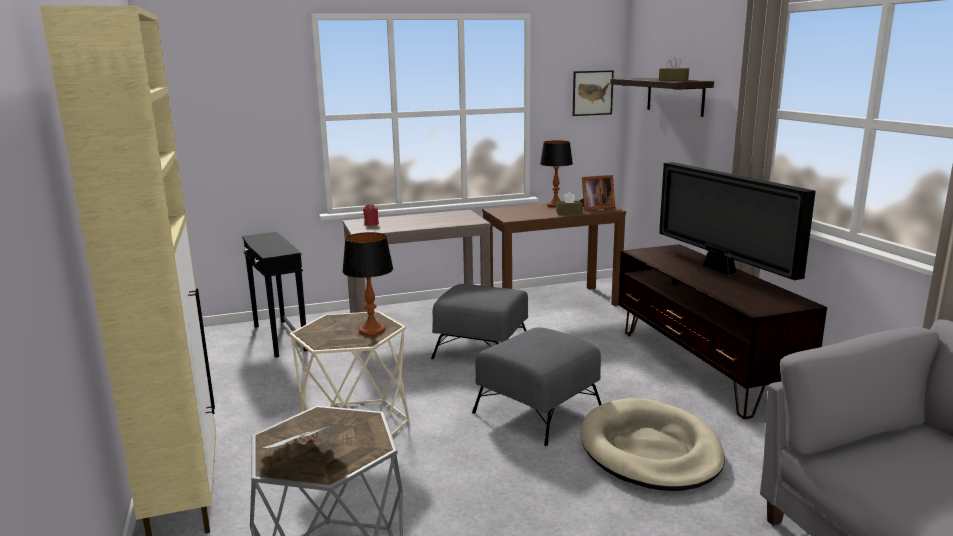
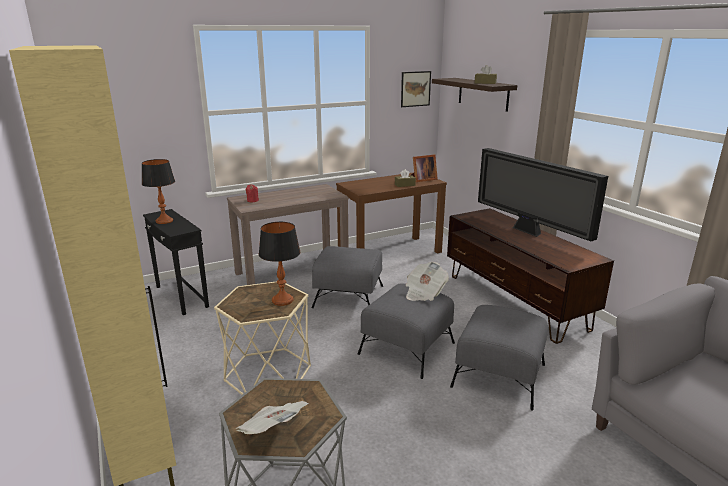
camera: 10 degrees left, 5 degrees up
table lamp [540,140,573,207] -> table lamp moved to [142,159,175,224]
beige dog bed [580,398,725,491] -> grey ottoman [450,305,548,411]
none -> newspaper [405,262,449,301]

